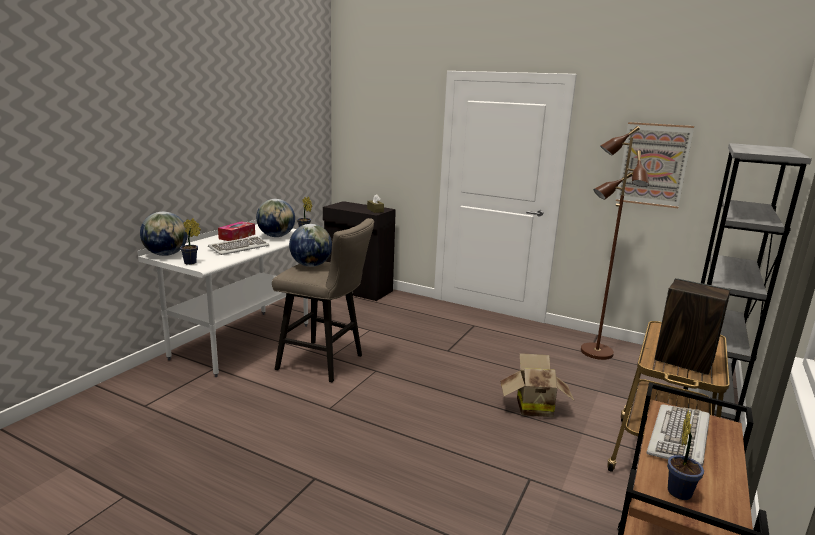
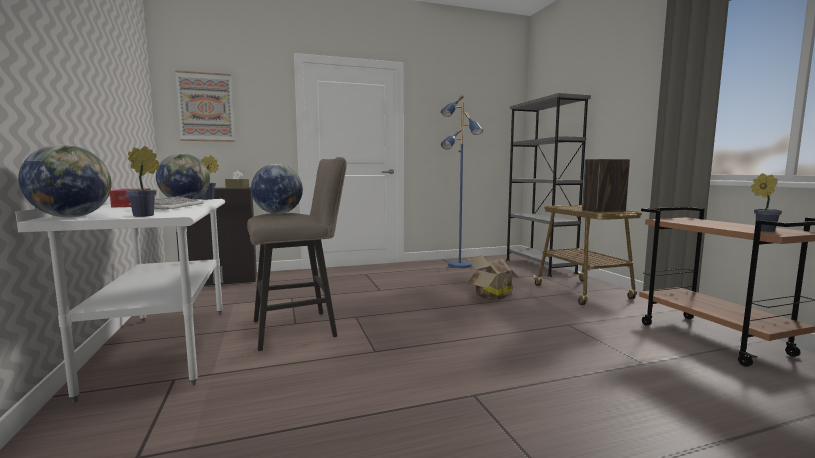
camera: 45 degrees left, 10 degrees down
brown floor lamp [581,126,649,360] -> blue floor lamp [441,95,483,268]
picture [616,122,694,208] -> picture moved to [175,70,235,142]
keyboard [647,404,710,466] -> none

